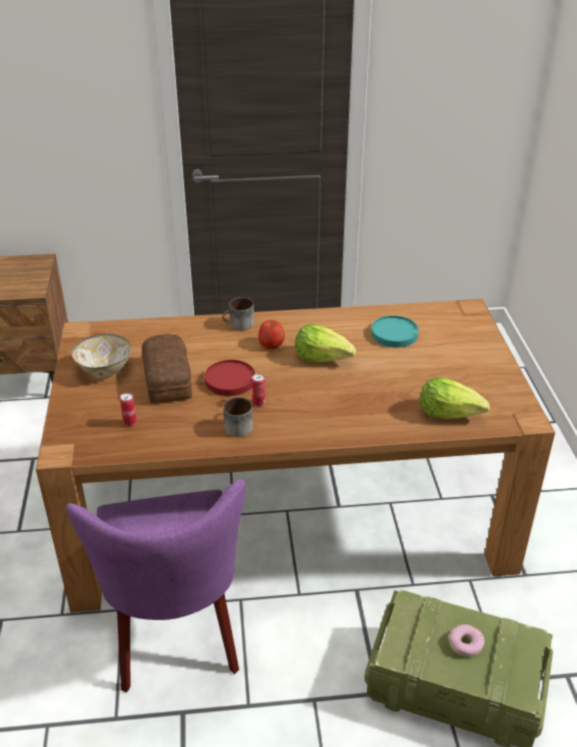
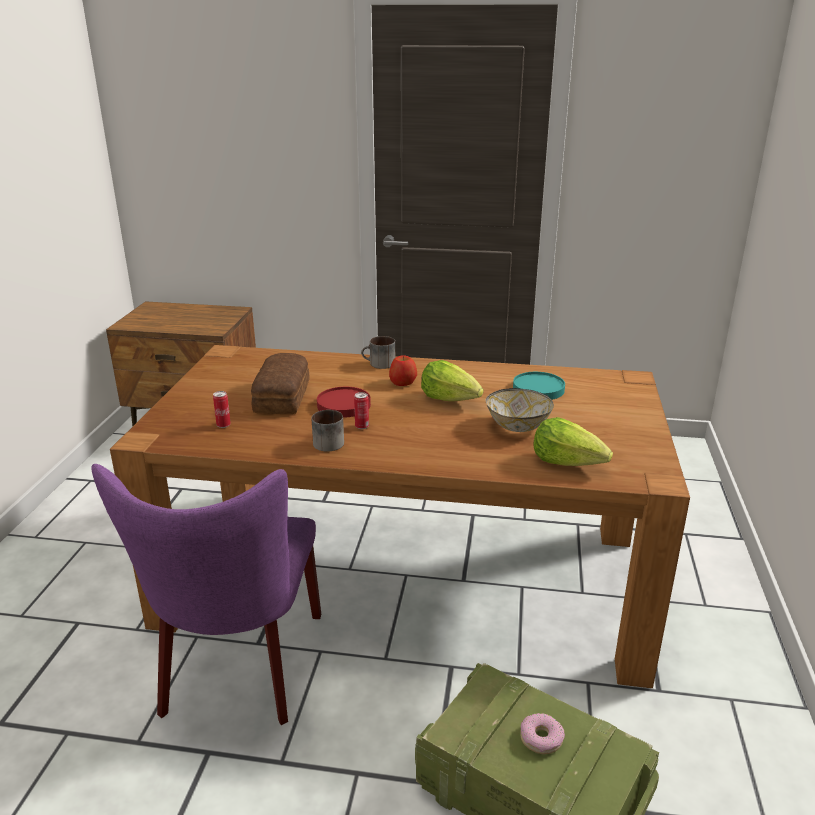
camera: 15 degrees right, 10 degrees down
bowl [71,334,131,377] -> bowl moved to [486,388,554,432]

